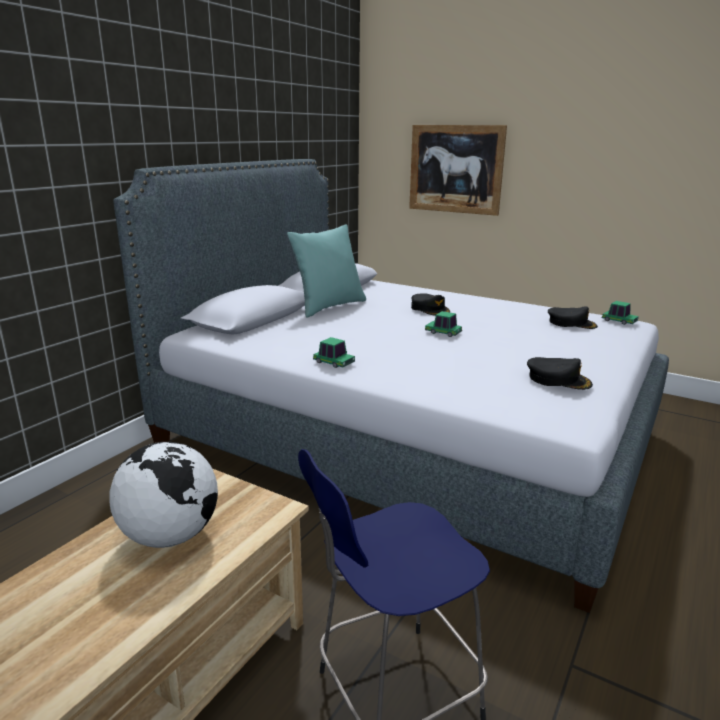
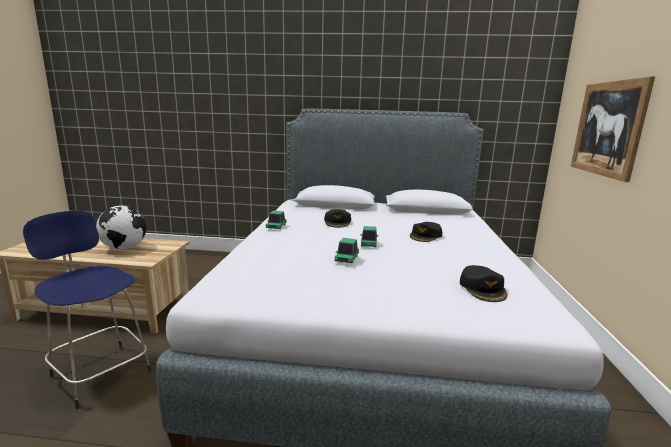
camera: 65 degrees right, 5 degrees down
turquoise pillow [287,225,366,318] -> none
black cap [527,357,593,390] -> black cap moved to [324,209,351,228]
toy car [602,301,639,325] -> toy car moved to [335,238,359,263]

